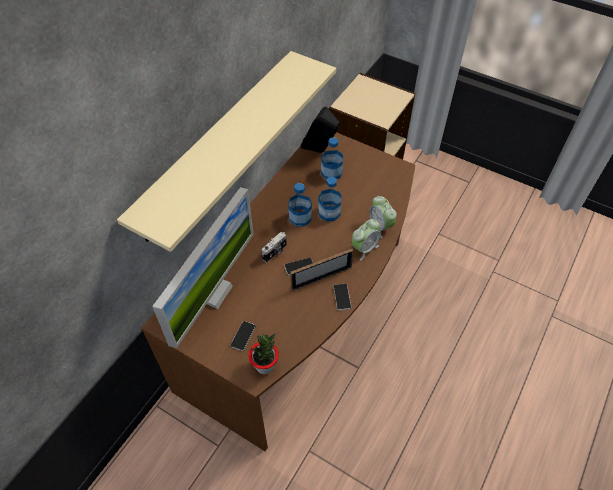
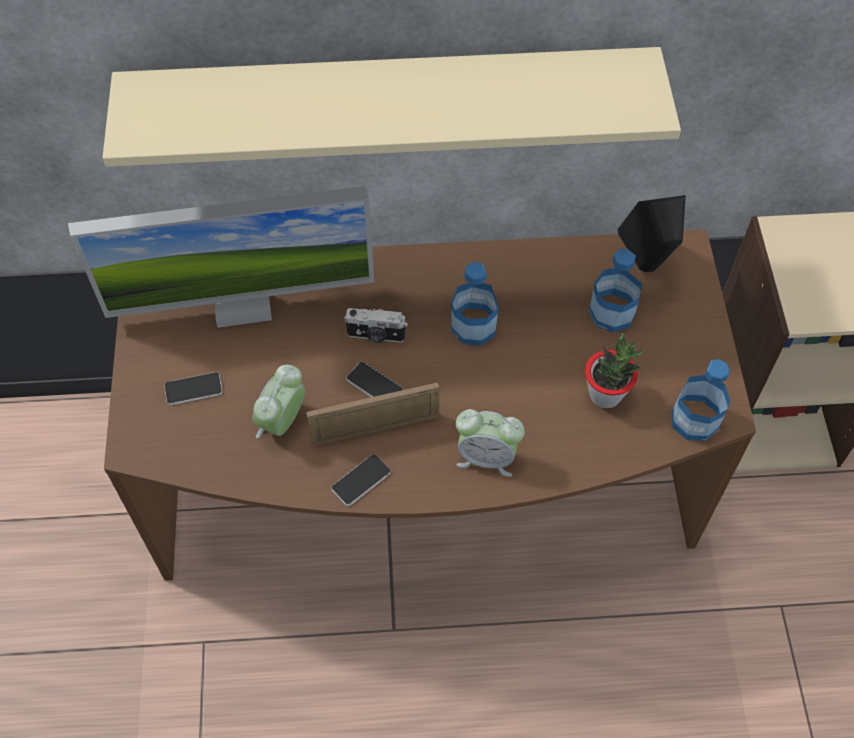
camera: 55 degrees right, 5 degrees up
potted plant [248,333,279,374] -> potted plant moved to [585,333,644,408]
picture frame [290,249,354,291] -> picture frame turned 135 degrees clockwise [306,382,440,446]
bottle [318,177,341,222] -> bottle moved to [671,359,731,441]
alarm clock [369,196,397,238] -> alarm clock moved to [253,365,305,438]

